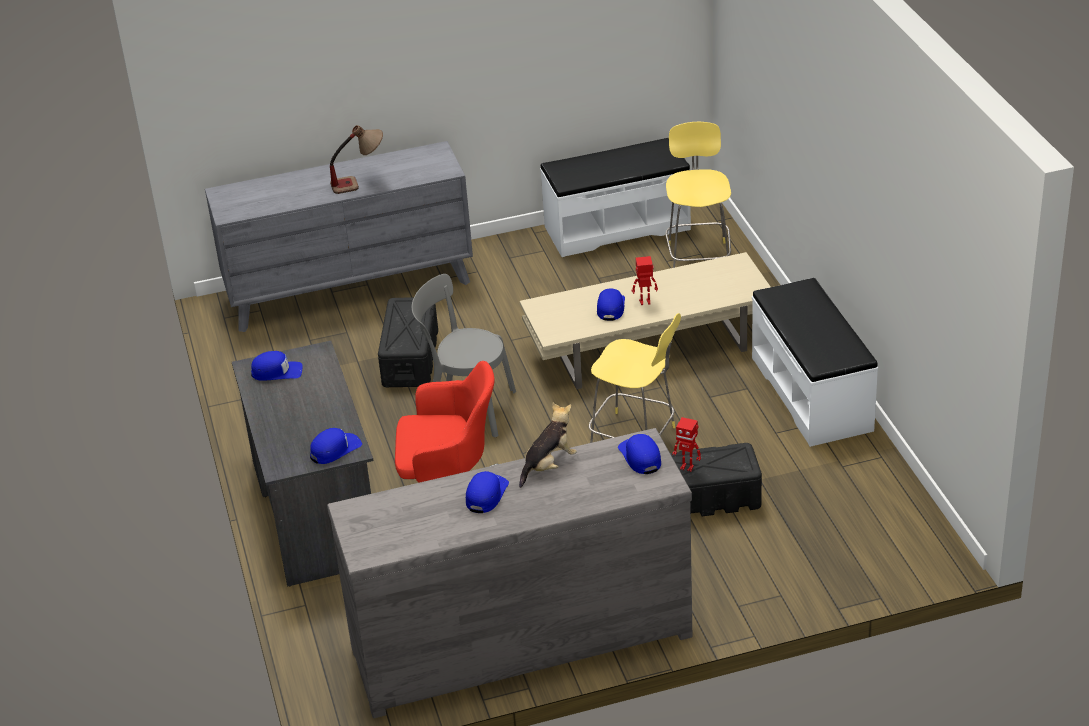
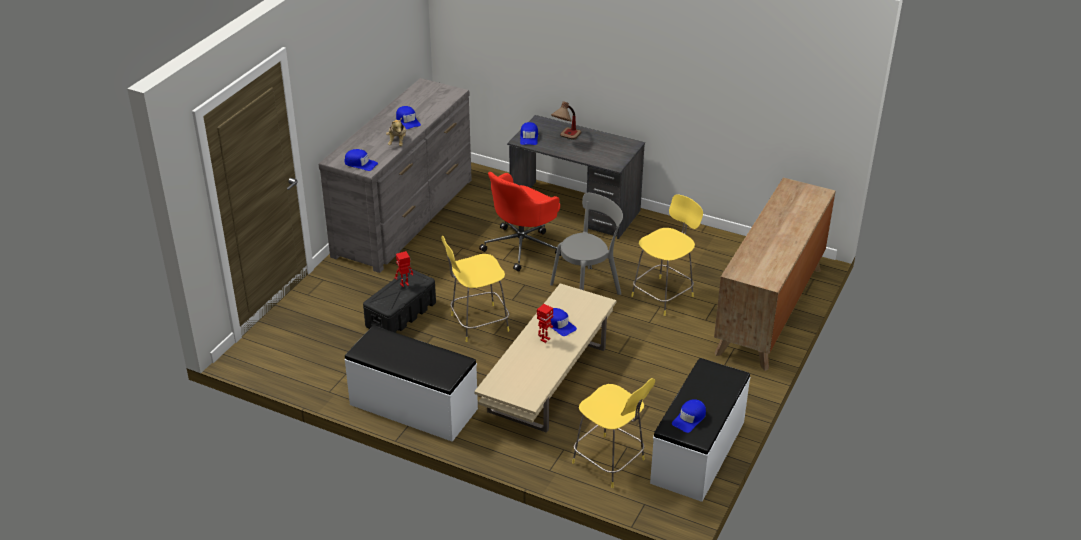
camera: 130 degrees right, 0 degrees up
grey dresser [205,141,473,332] -> brown dresser [714,177,836,371]
blue cap [251,351,303,381] -> blue cap moved to [672,399,706,433]
table lamp [330,125,383,194] -> table lamp moved to [551,101,581,140]
black storage box [378,297,438,387] -> yellow stool [631,194,703,316]

